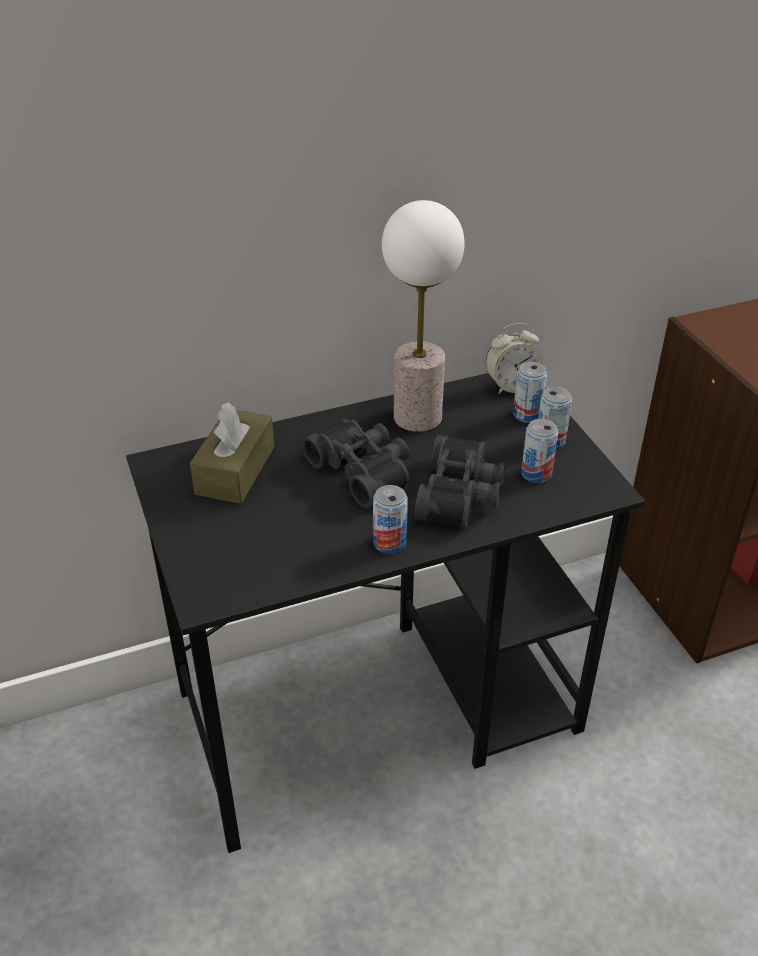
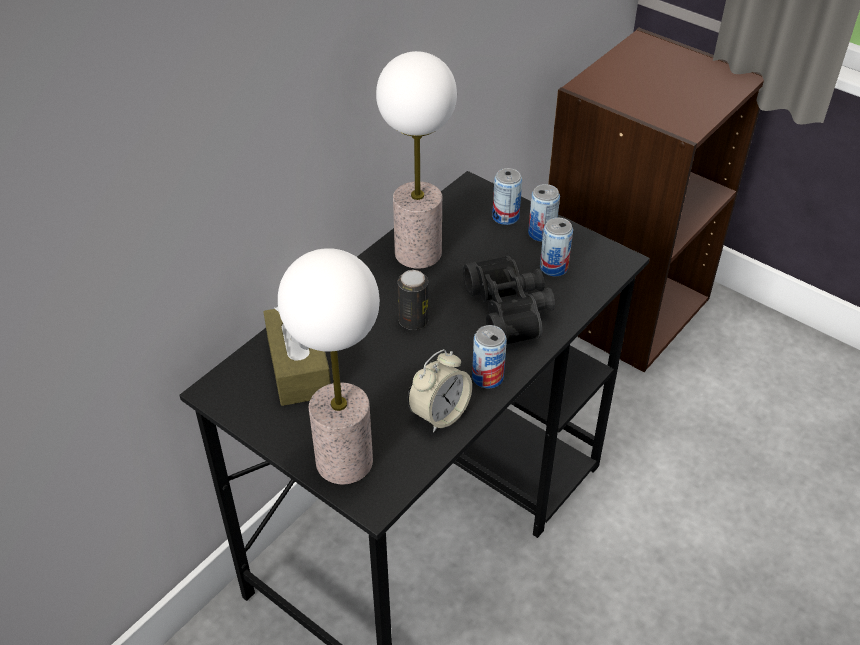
camera: 30 degrees left, 5 degrees up
black binoculars [302,419,410,509] -> can [398,270,428,330]
alarm clock [485,323,544,394] -> alarm clock moved to [408,349,472,432]
none -> table lamp [278,248,380,485]

